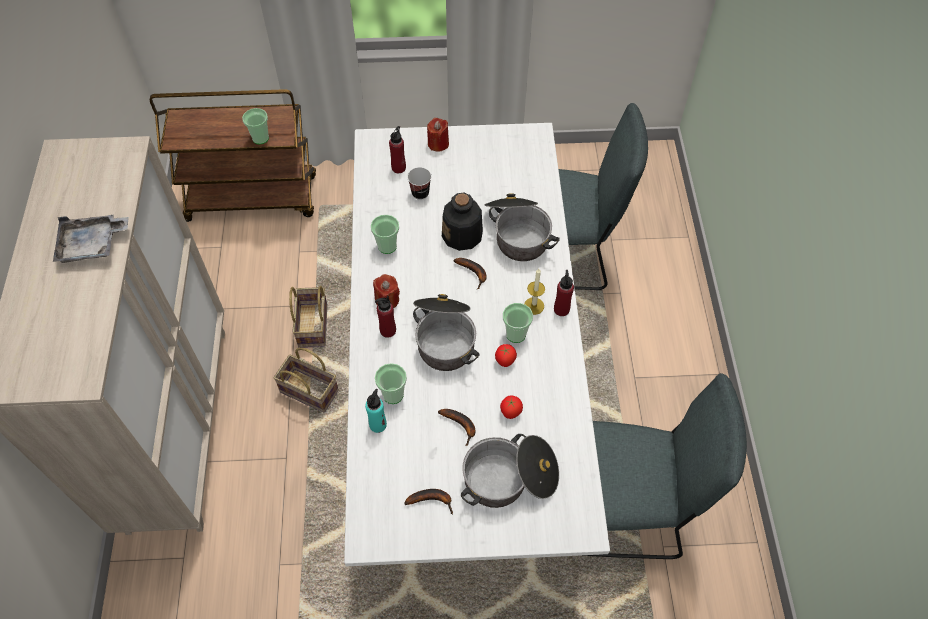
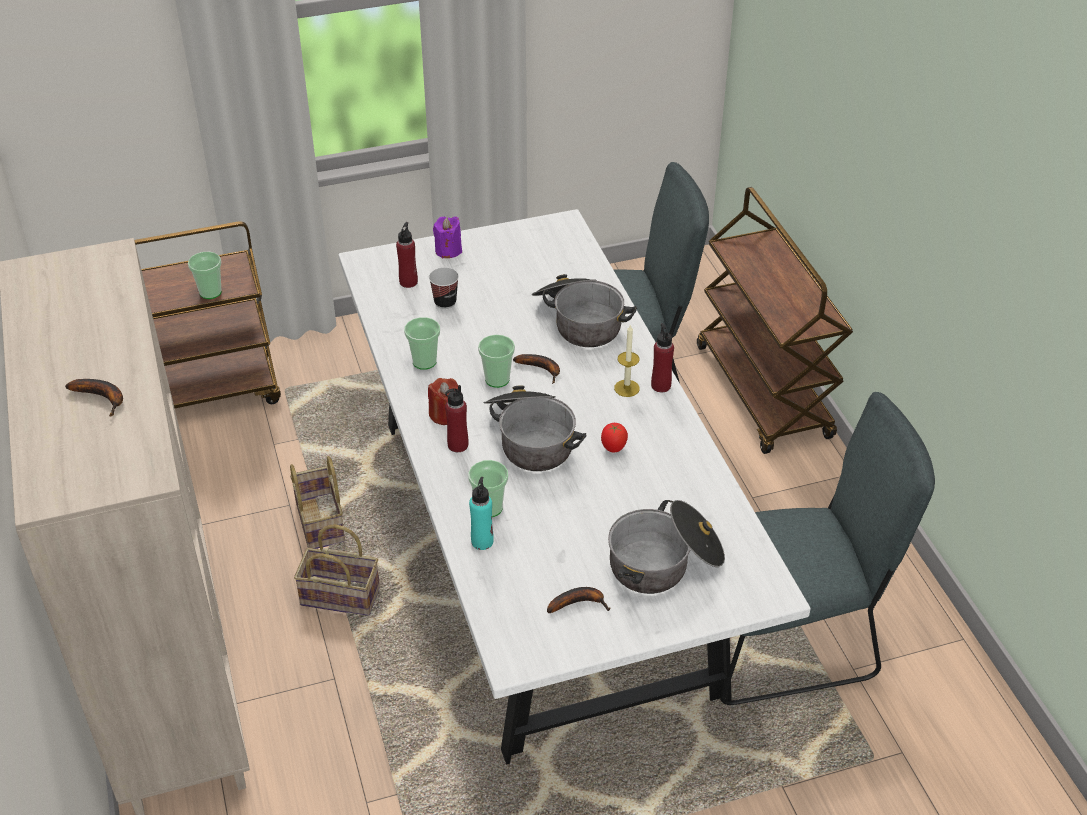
camera: 15 degrees left, 15 degrees down
grey tray [53,215,128,263] -> none
red candle [427,118,449,151] -> purple candle [433,216,462,259]
banana [438,409,476,446] -> banana moved to [65,379,123,417]
bottle [442,193,483,251] -> none
tomato [500,395,523,419] -> none
cup [503,303,533,343] -> cup moved to [478,335,515,388]
none -> brown cart [697,187,853,454]

